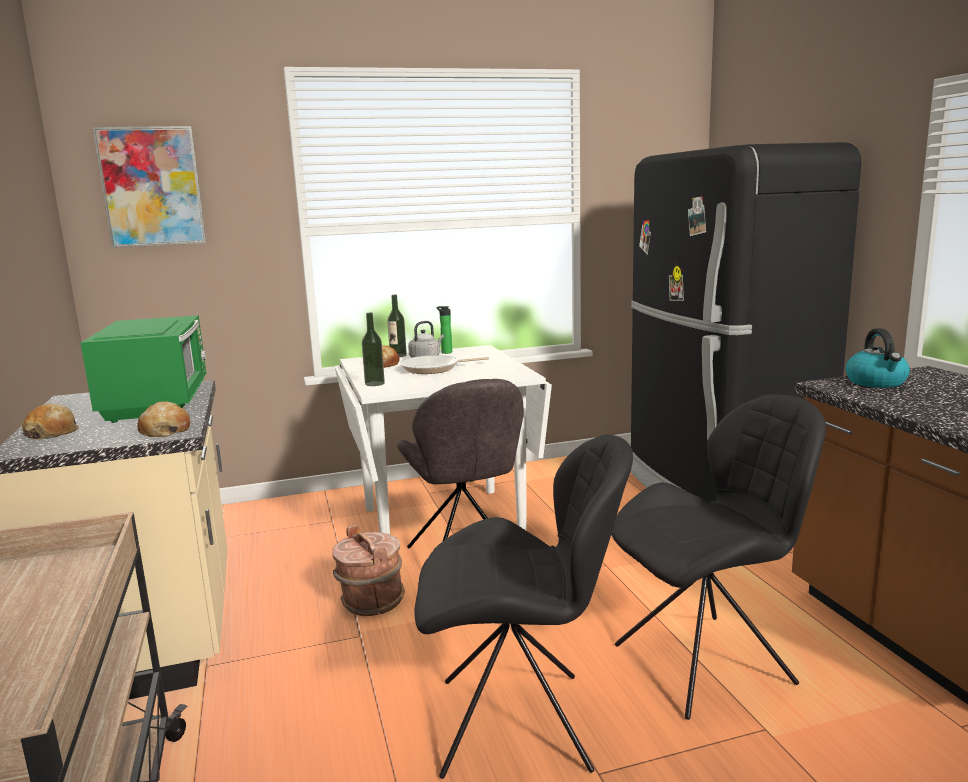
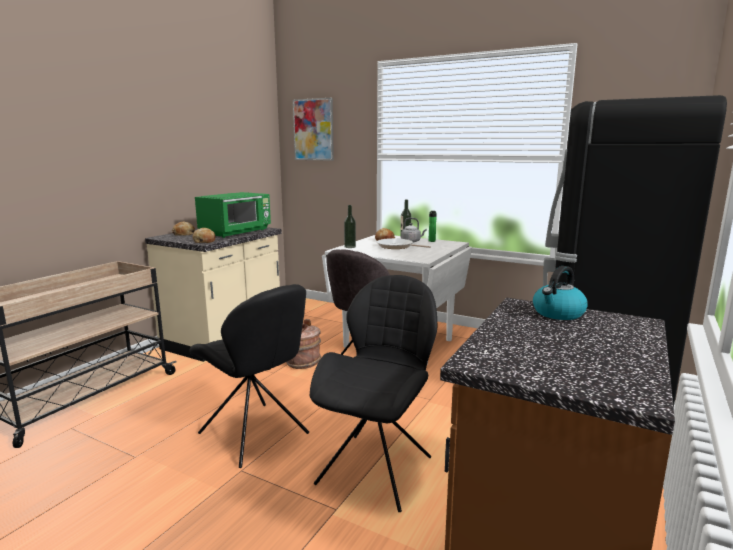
camera: 45 degrees right, 0 degrees up
black chair [611,394,826,720] -> black chair turned 90 degrees counterclockwise [310,275,437,512]

